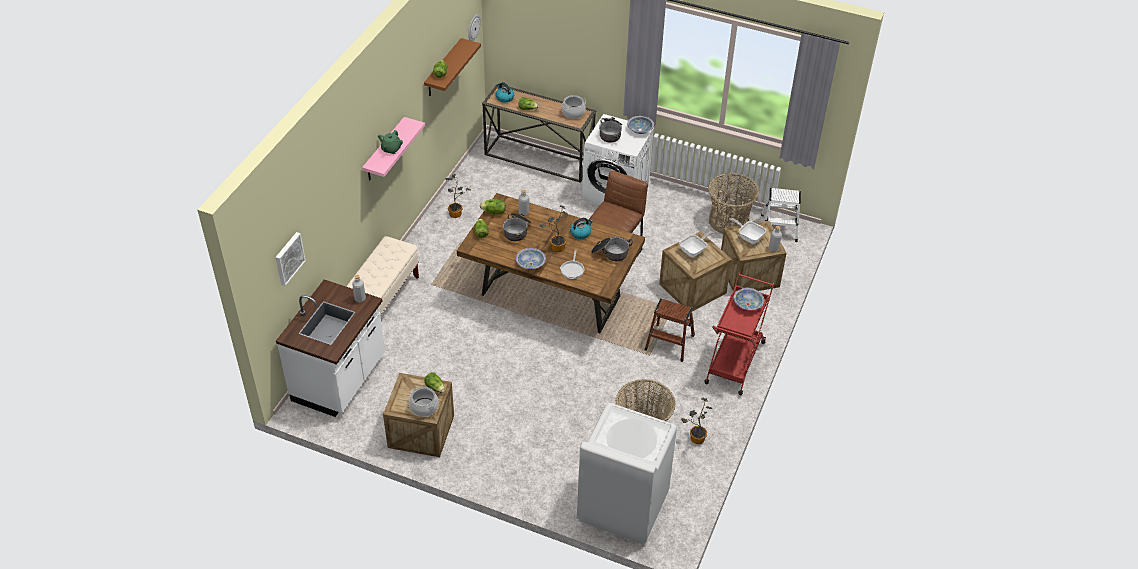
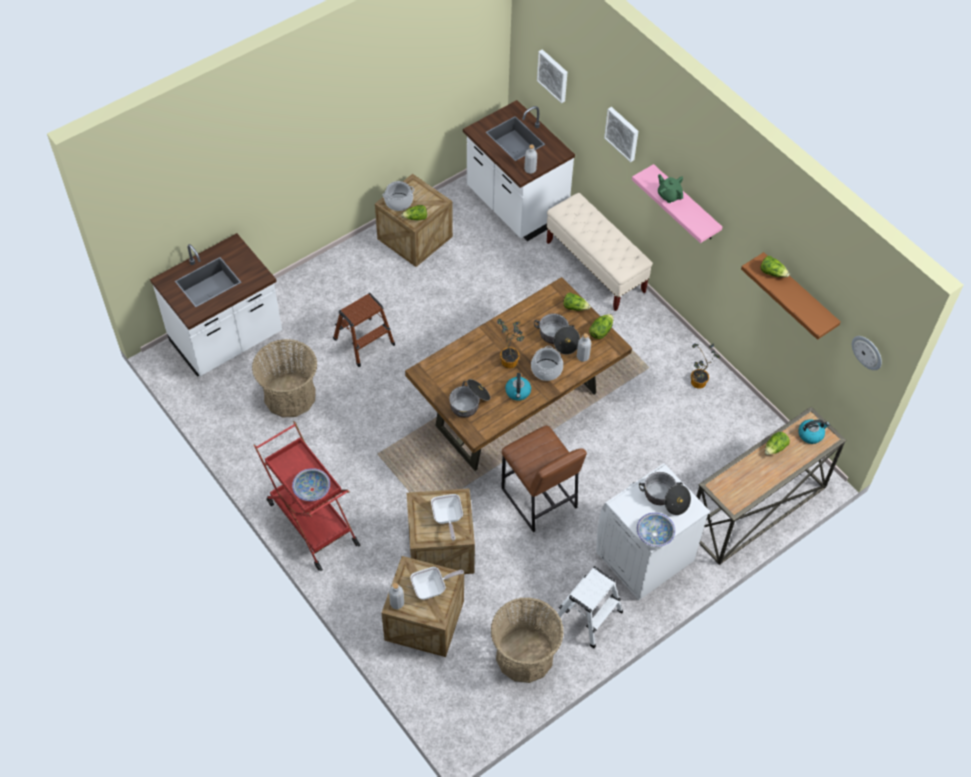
camera: 120 degrees right, 10 degrees up
bowl [516,248,546,269] -> none
frying pan [560,249,585,279] -> none
cooking pot [561,95,586,119] -> cooking pot moved to [531,346,563,381]
white washing machine [577,403,677,545] -> white counter [150,233,282,377]
brown step ladder [645,298,695,362] -> brown step ladder moved to [333,293,395,367]
potted plant [681,398,712,444] -> none
white step ladder [761,188,801,242] -> white step ladder moved to [554,566,623,648]
none -> picture [604,107,638,162]

